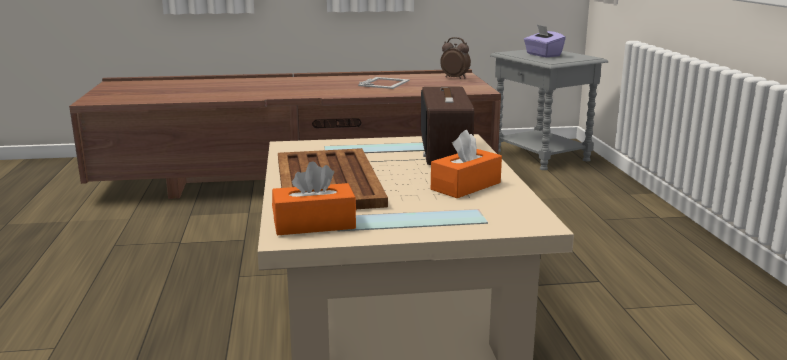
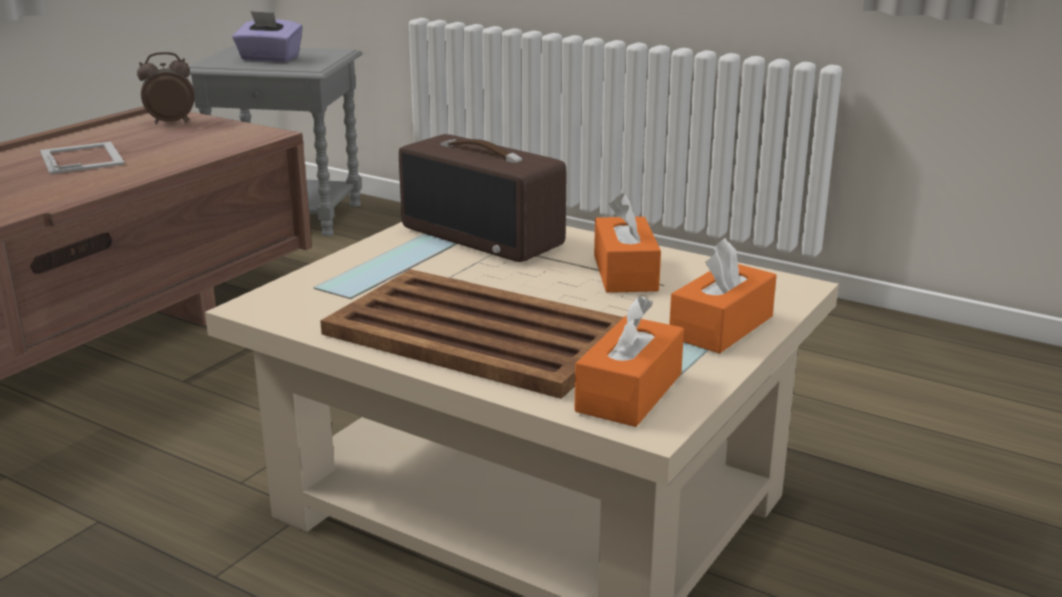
camera: 50 degrees left, 5 degrees up
none -> orange tissue box [669,238,777,354]

